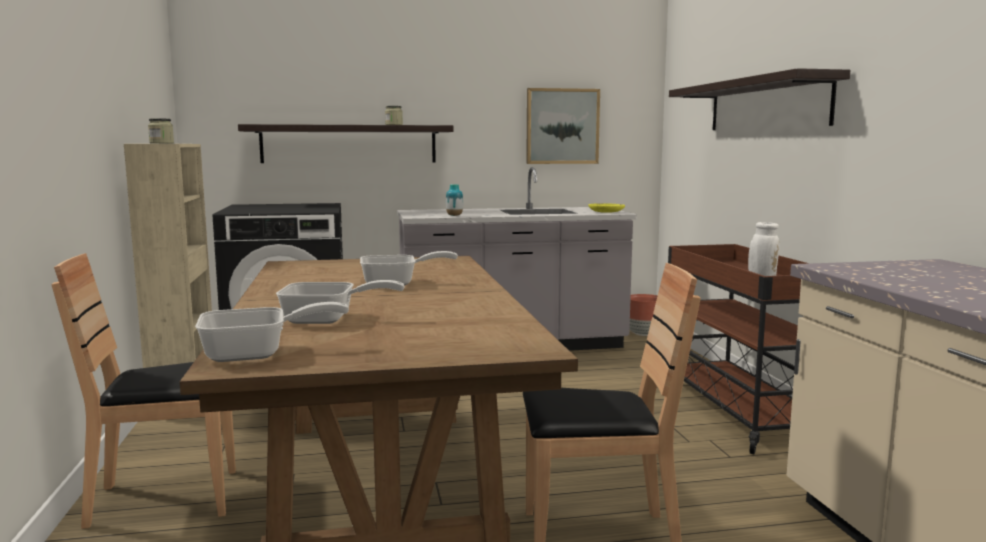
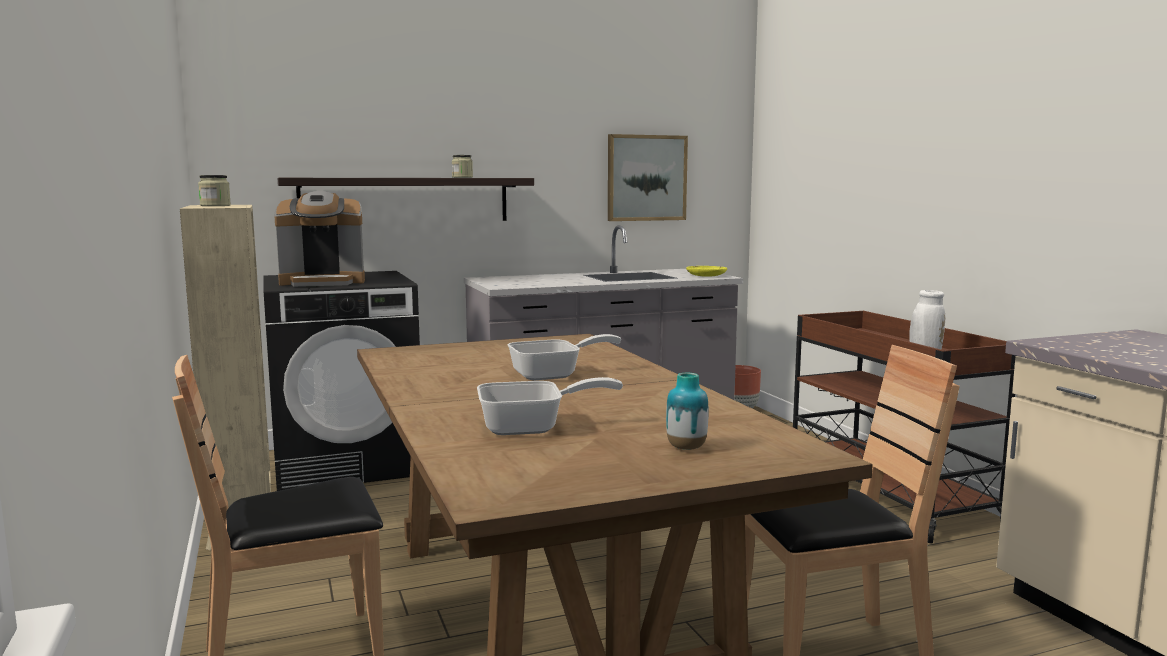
camera: 10 degrees left, 0 degrees up
frying pan [195,302,349,362] -> none
vase [446,184,463,216] -> vase moved to [666,373,708,450]
shelf [669,68,850,130] -> none
none -> coffee machine [274,191,365,287]

